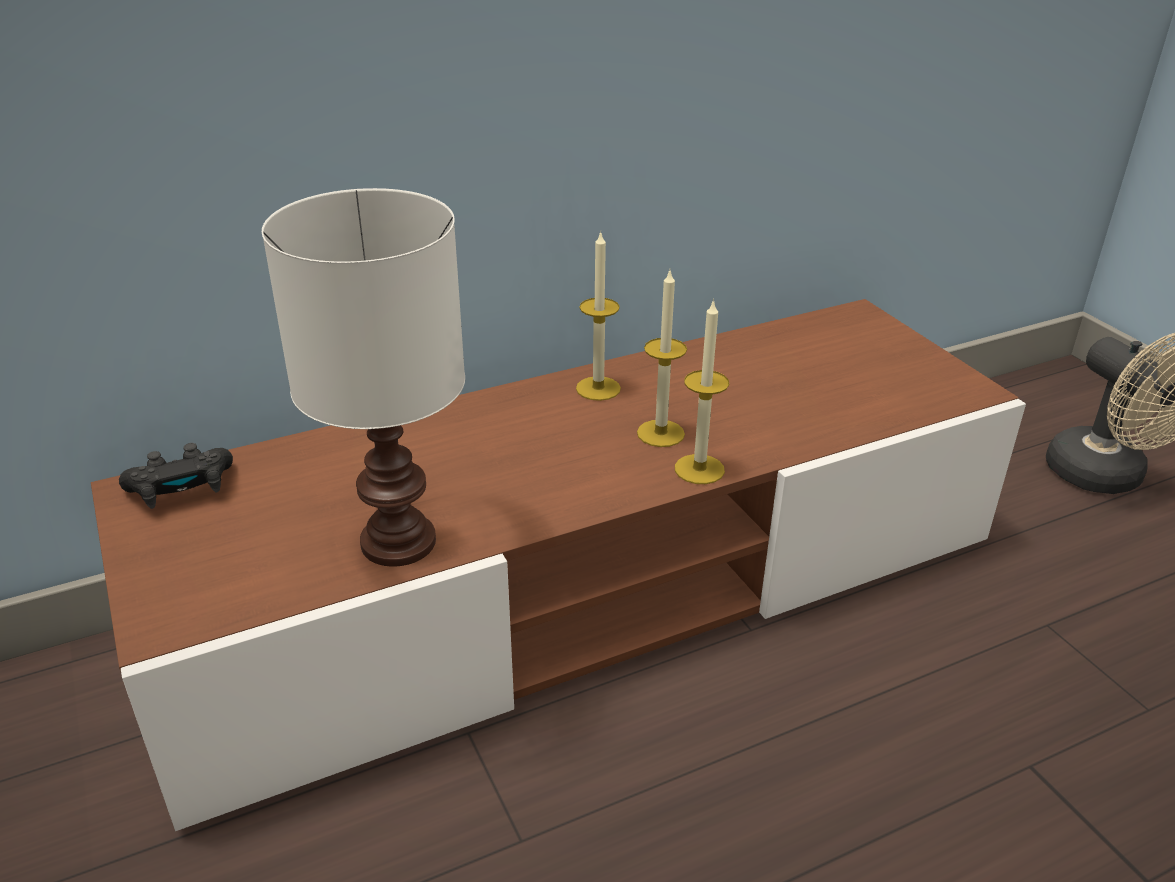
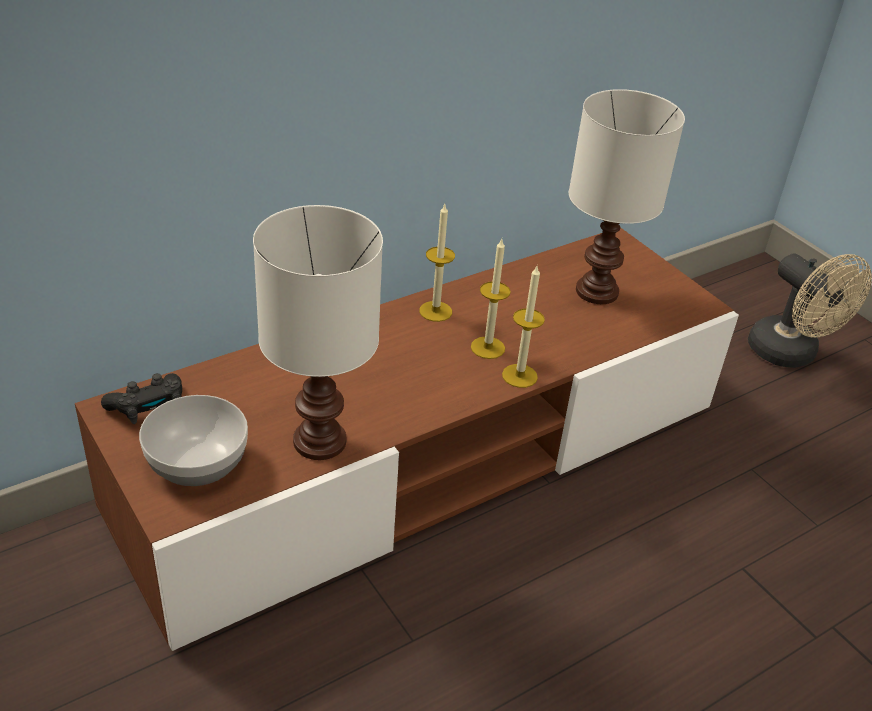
camera: 10 degrees left, 5 degrees up
none -> bowl [139,395,248,486]
none -> white table lamp [569,89,685,304]

